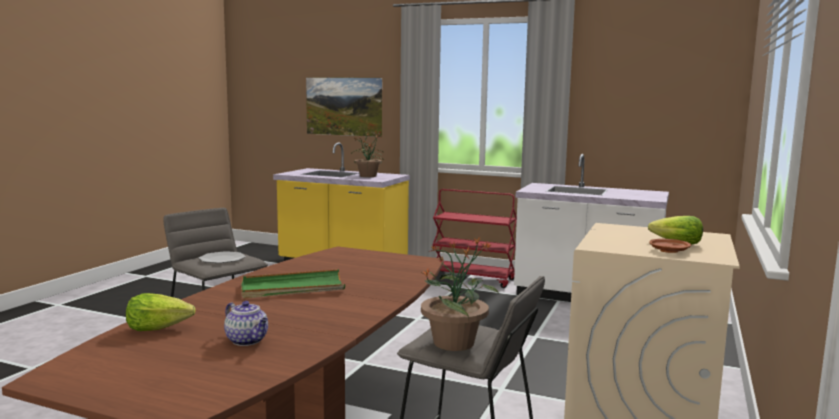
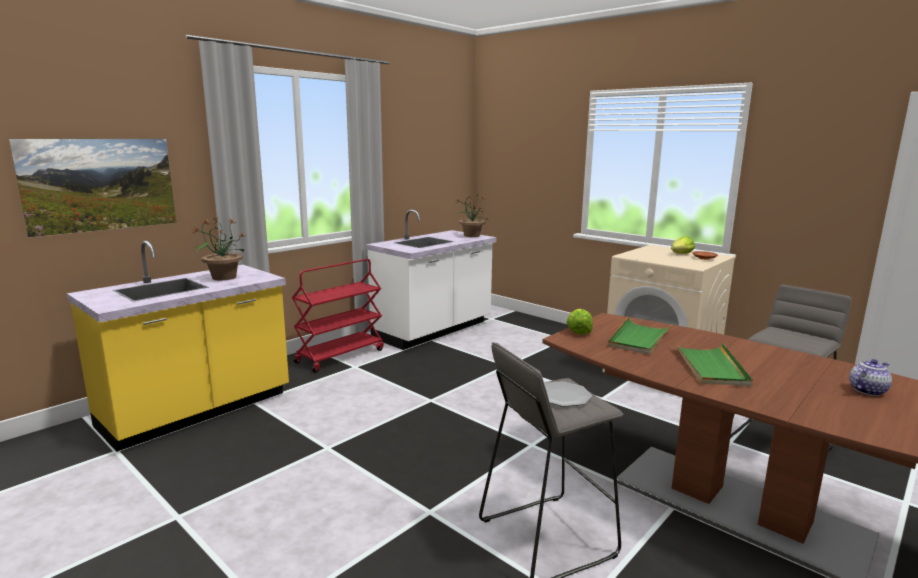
camera: 70 degrees left, 5 degrees up
lettuce [126,293,196,331] -> lettuce moved to [566,309,593,335]
potted plant [421,236,499,351] -> potted plant moved to [454,194,488,237]
none -> green tray [608,317,672,355]

